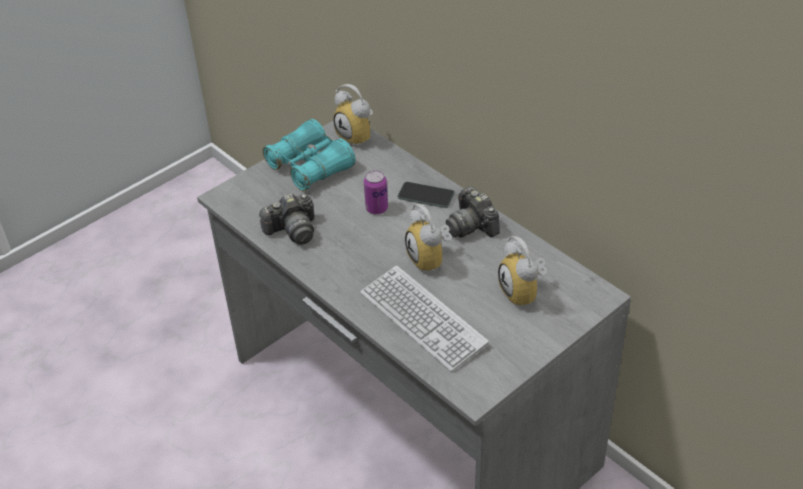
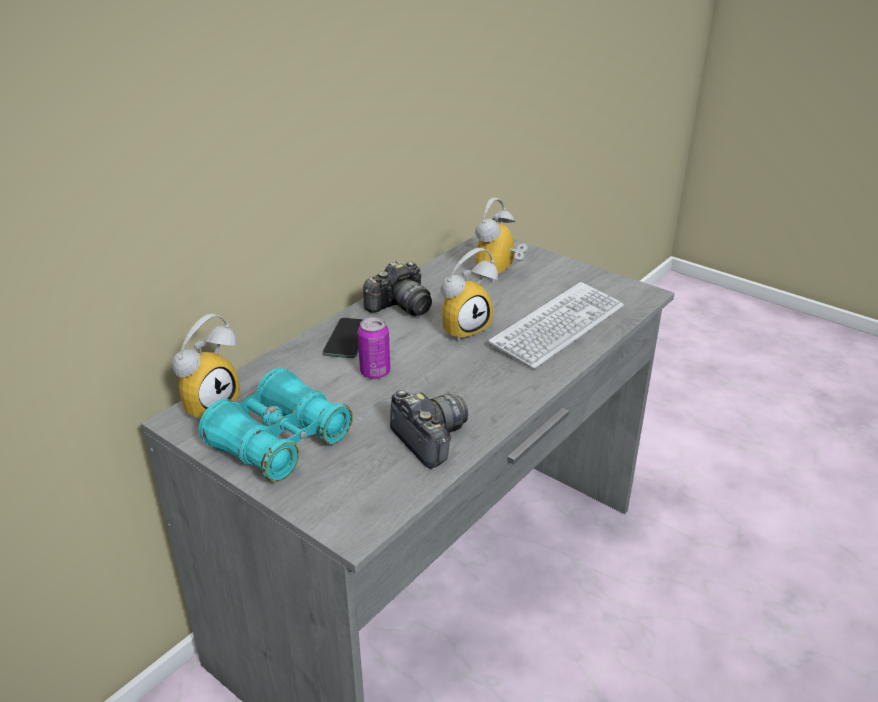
camera: 100 degrees left, 10 degrees down
alarm clock [498,236,547,306] -> alarm clock turned 150 degrees clockwise [475,198,528,283]

